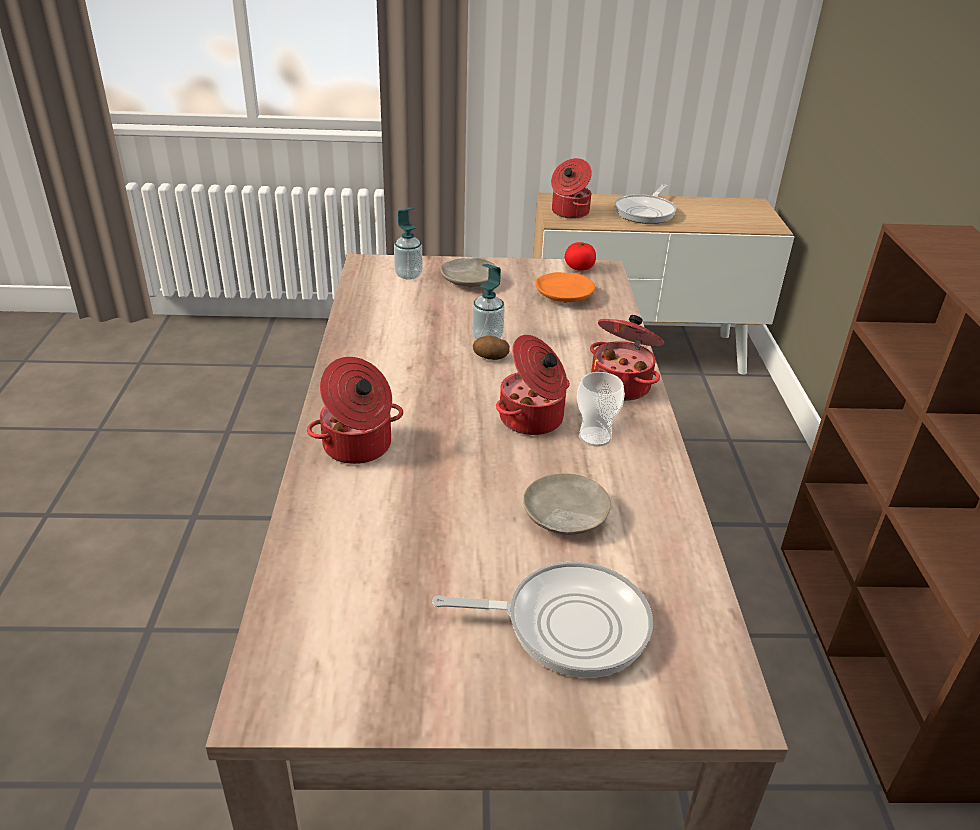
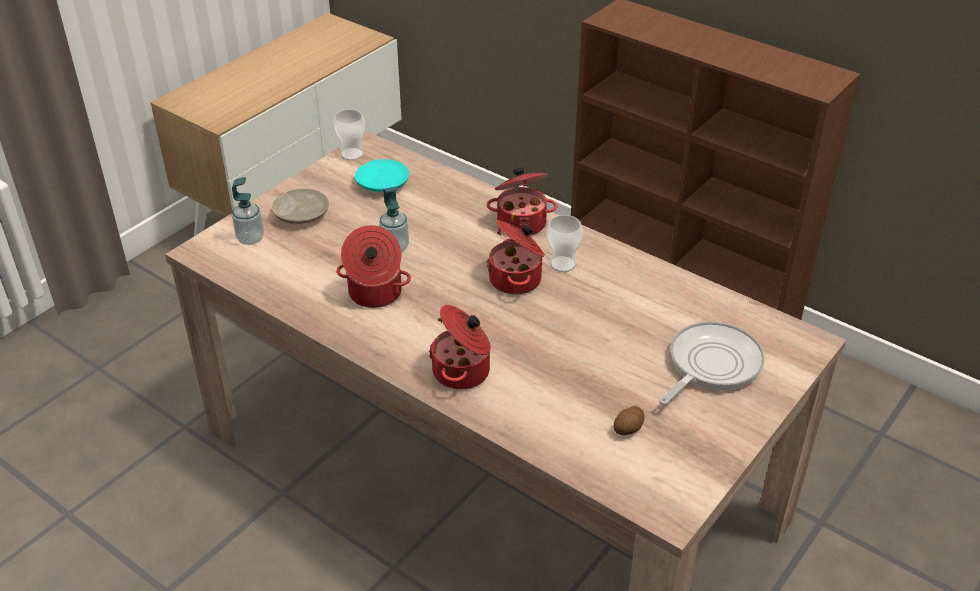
camera: 50 degrees left, 5 degrees up
potato [473,336,510,360] -> potato moved to [614,406,645,435]
beige plate [523,473,611,535] -> none
orange plate [536,272,595,303] -> turquoise plate [355,159,409,192]
cooking pot [551,158,592,219] -> cooking pot moved to [337,225,411,308]
tomato [565,242,596,271] -> cup [333,109,365,161]
frying pan [614,184,676,224] -> none

